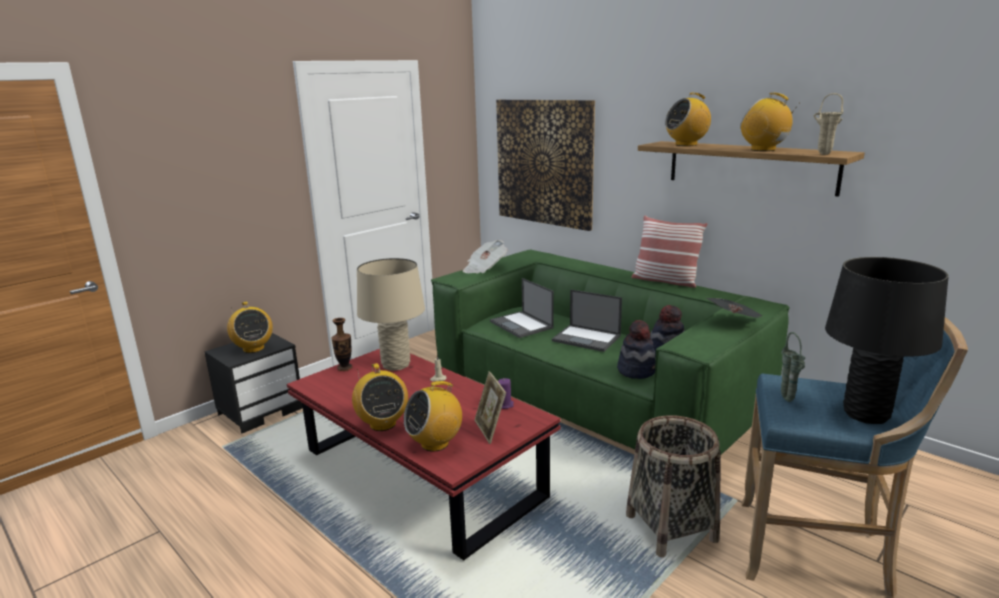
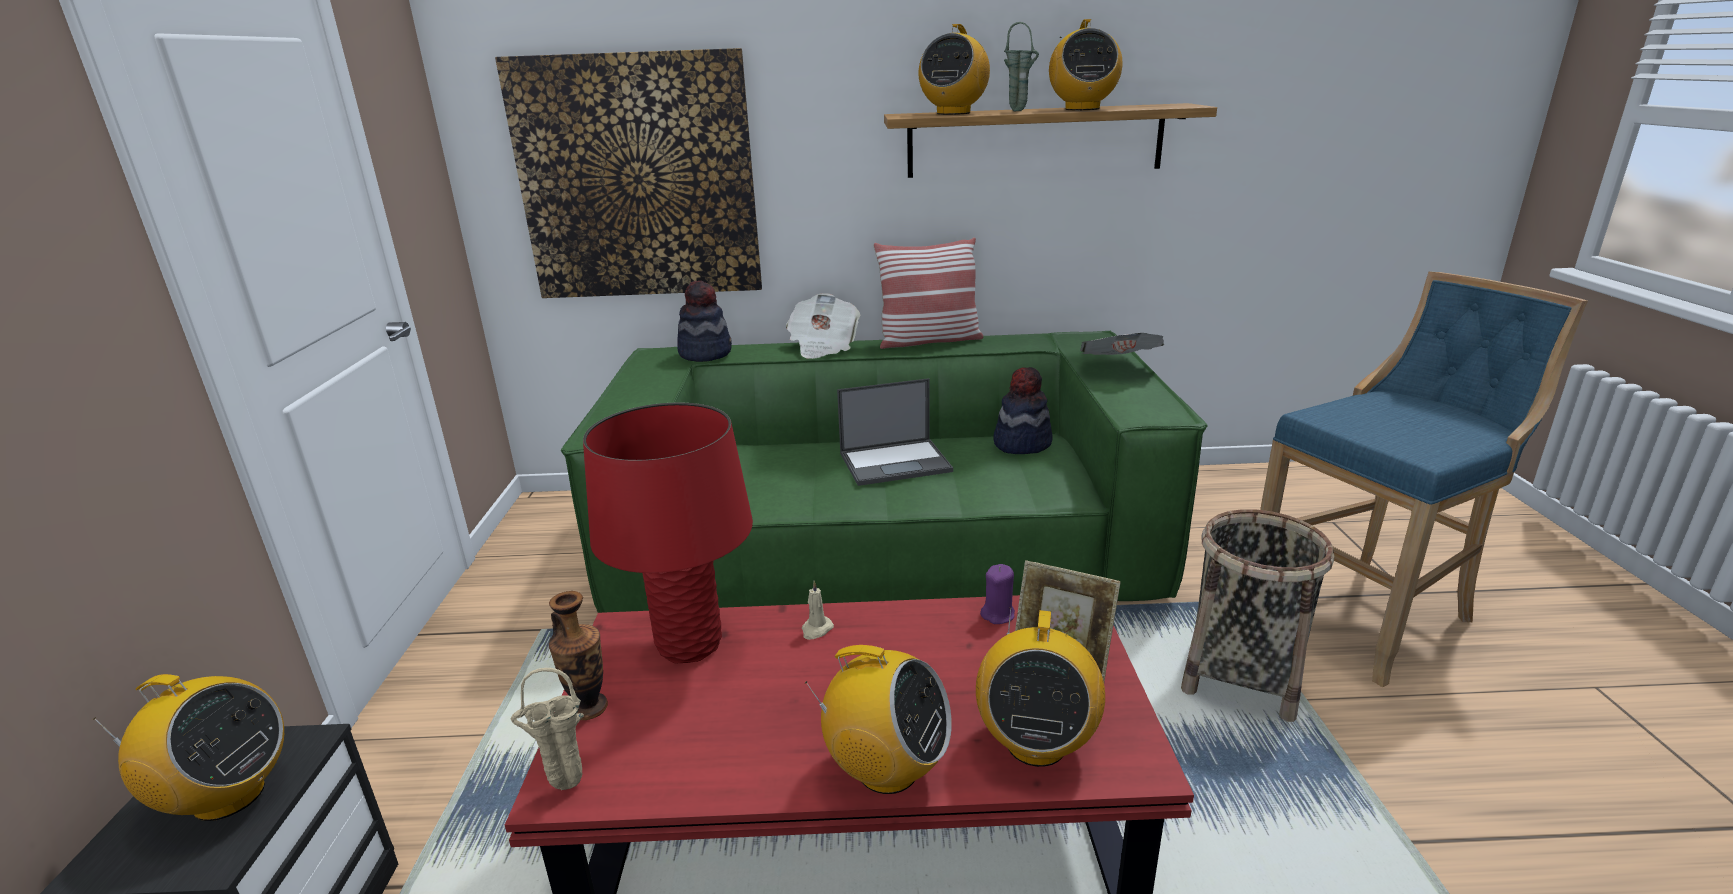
camera: 45 degrees left, 5 degrees up
beige table lamp [357,258,425,371] -> red table lamp [583,403,753,664]
newspaper [463,240,507,274] -> newspaper moved to [786,293,860,359]
laptop [490,278,554,338] -> none
hat [617,320,656,379] -> hat moved to [677,281,732,362]
radio [740,93,799,151] -> radio turned 90 degrees counterclockwise [1049,19,1123,110]
green vase [781,332,805,402] -> green vase moved to [1004,22,1039,111]
beige vase [813,93,844,155] -> beige vase moved to [510,668,584,790]
black table lamp [825,257,949,424] -> none

